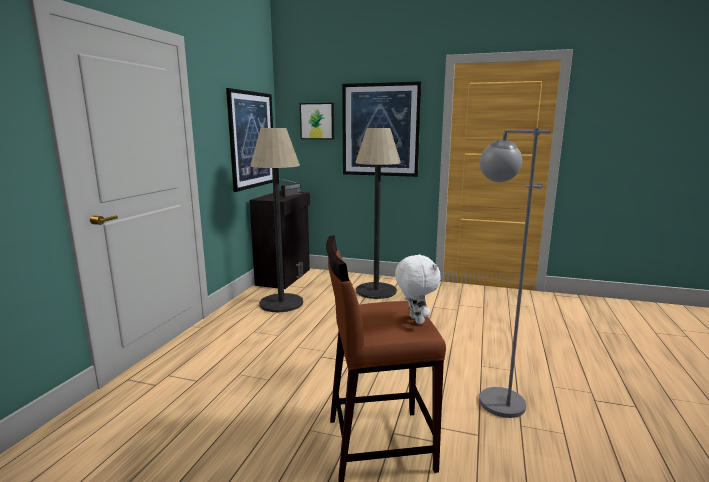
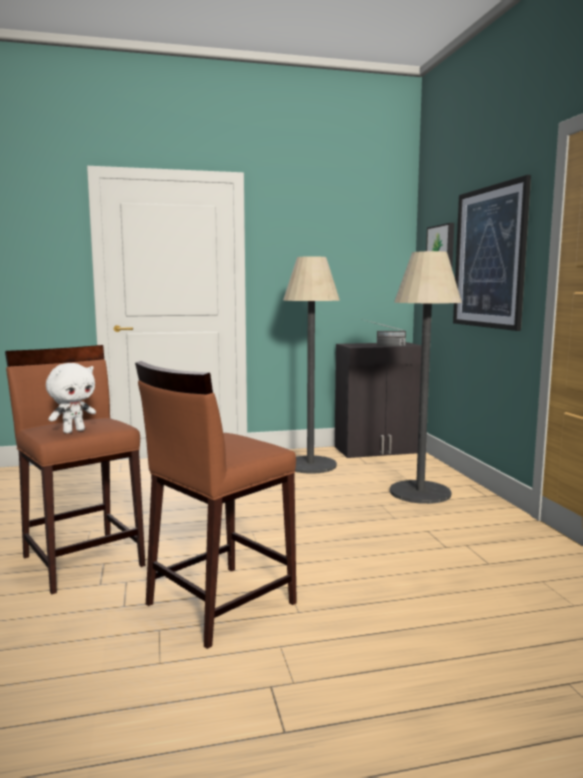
camera: 60 degrees right, 5 degrees down
picture [226,88,273,192] -> none
grey floor lamp [479,128,551,418] -> brown stool [135,361,297,649]

